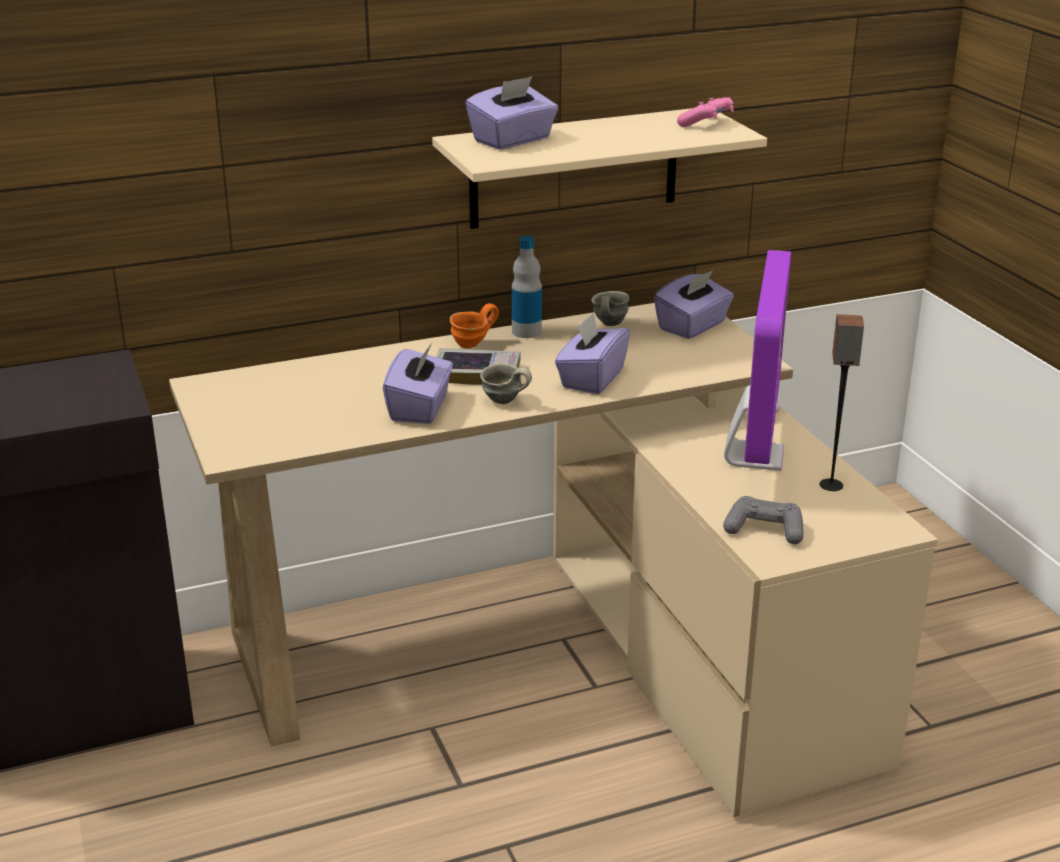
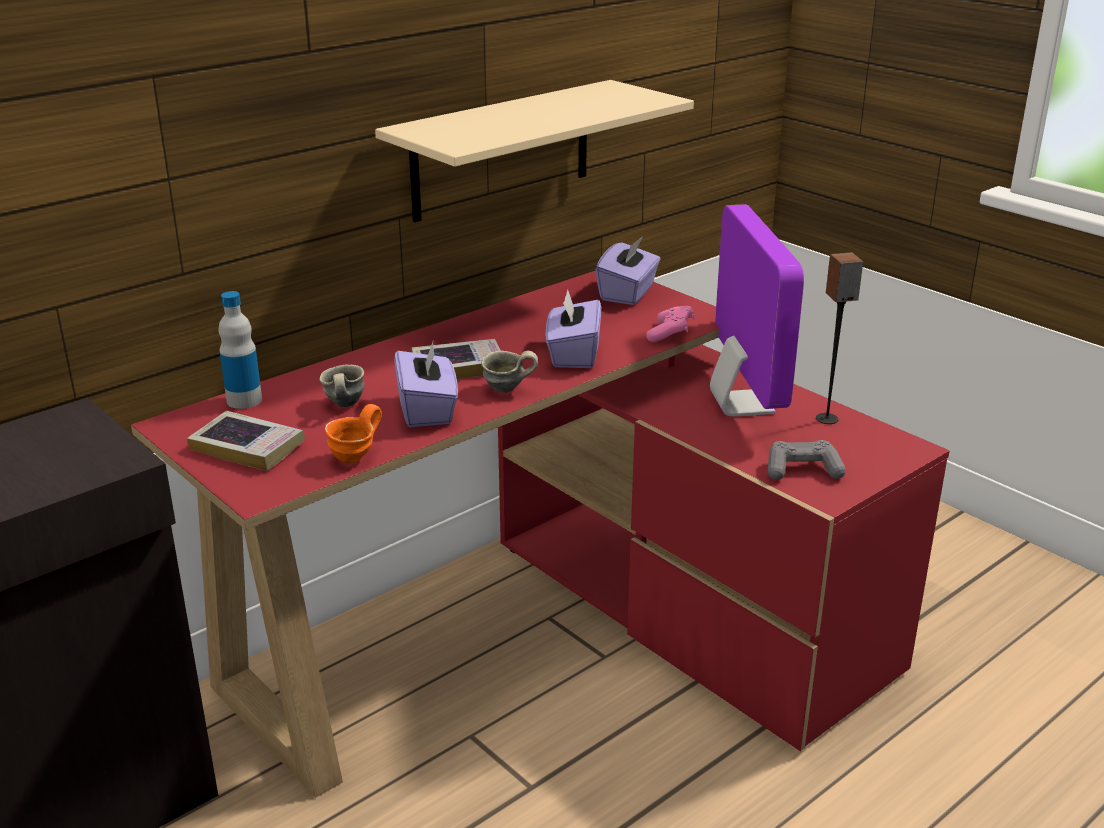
camera: 20 degrees left, 0 degrees up
beige desk [169,303,938,817] -> red desk [131,271,950,798]
orange mug [450,303,499,348] -> orange mug moved to [325,404,382,464]
purple tissue box [465,76,558,150] -> none
bottle [512,236,542,338] -> bottle moved to [218,291,262,409]
grey mug [592,291,629,326] -> grey mug moved to [319,365,365,407]
pink game controller [677,97,733,127] -> pink game controller moved to [646,306,695,342]
none -> book [187,411,305,471]

